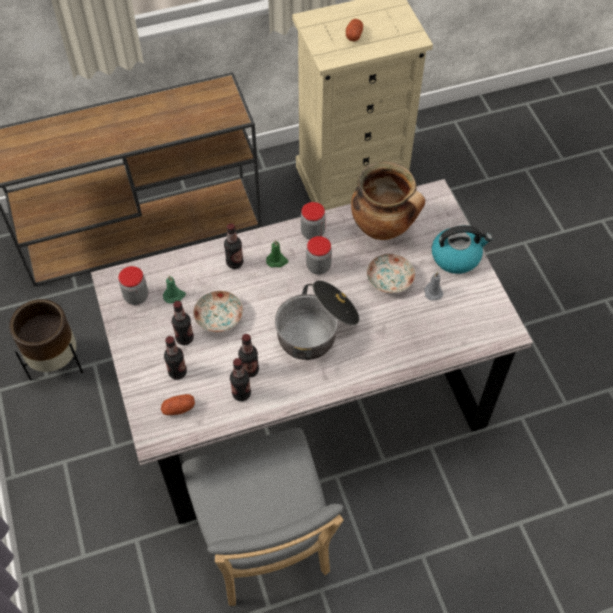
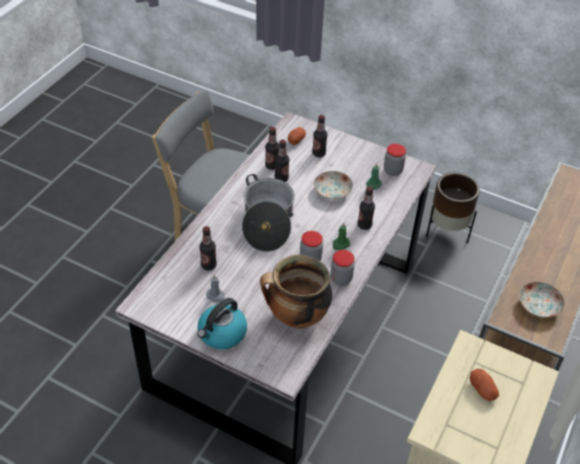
camera: 135 degrees right, 10 degrees down
bottle [172,301,194,345] -> bottle moved to [199,226,217,270]
plate [367,254,415,293] -> plate moved to [519,282,564,317]

